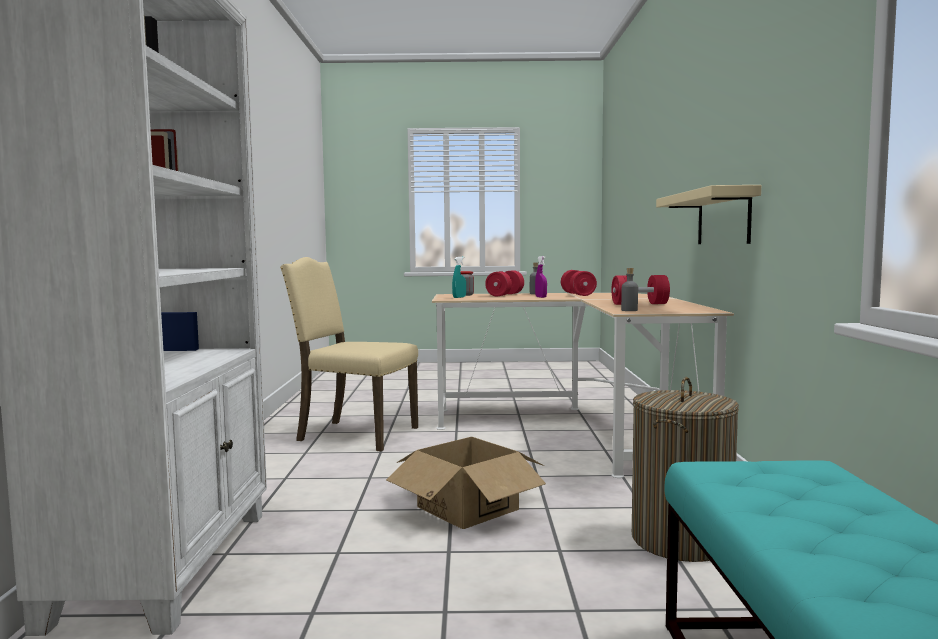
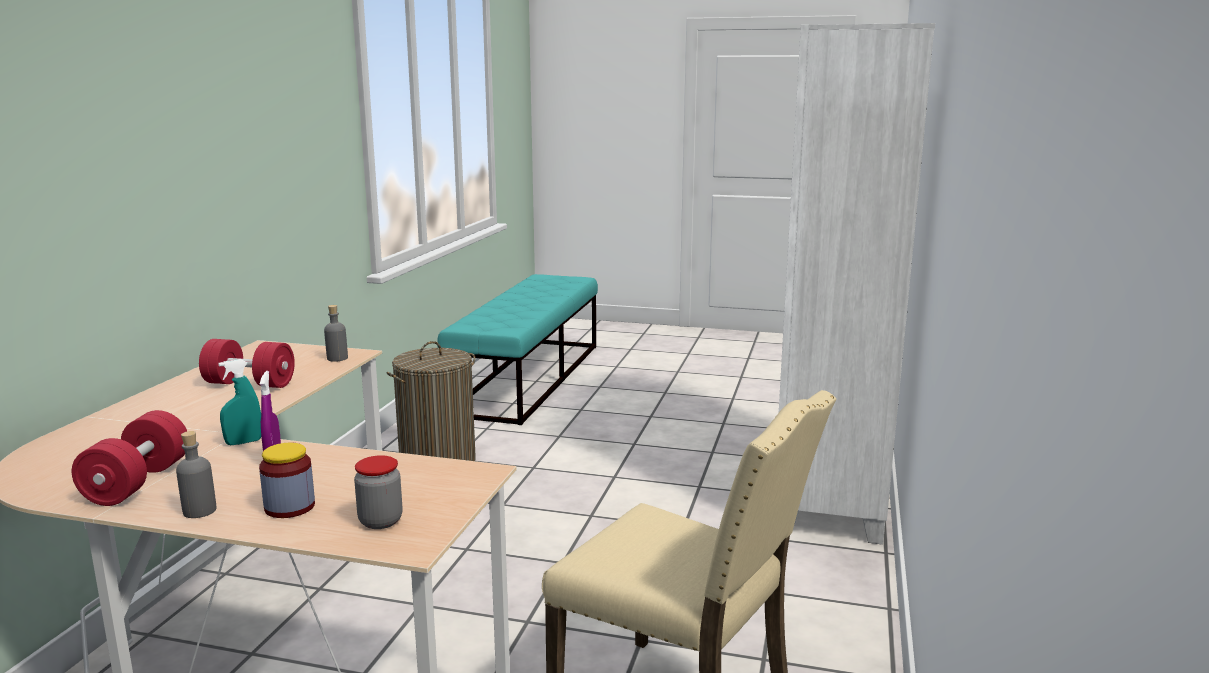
camera: 165 degrees left, 10 degrees up
cardboard box [386,437,546,529] -> none
turquoise spray bottle [452,257,466,298] -> turquoise spray bottle moved to [218,359,261,445]
red dumbbell [485,270,524,296] -> jar [259,443,315,518]
beige shelf [656,185,761,244] -> none

